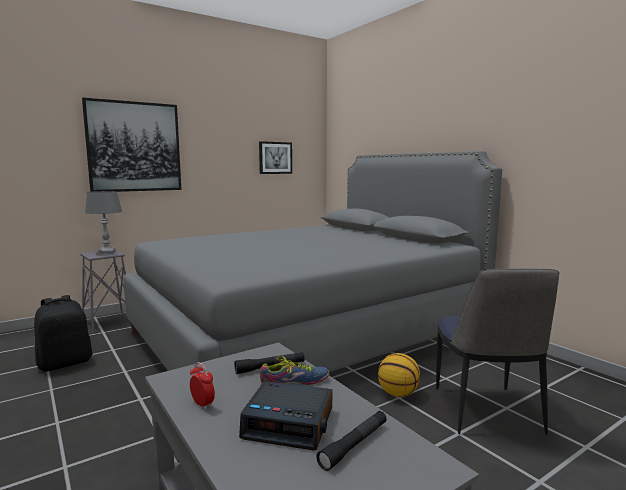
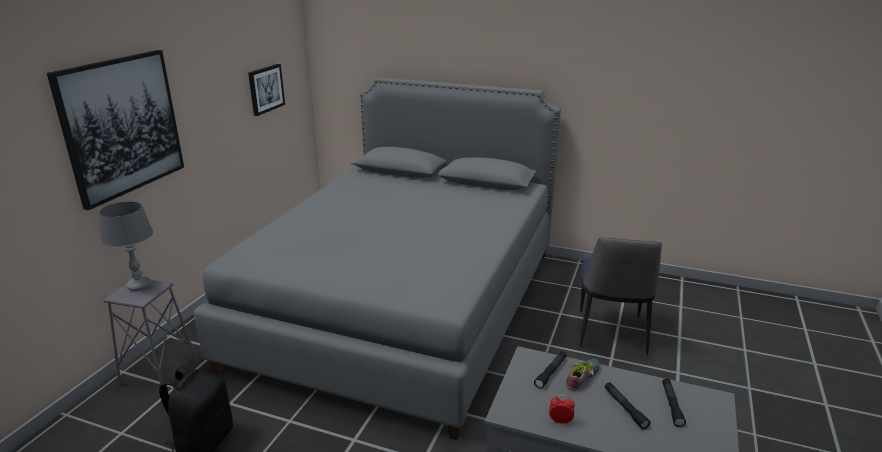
camera: 35 degrees left, 15 degrees up
alarm clock [239,381,333,451] -> black flashlight [605,382,650,429]
basketball [378,353,420,397] -> none
chair [436,268,559,435] -> chair turned 45 degrees clockwise [580,237,662,355]

